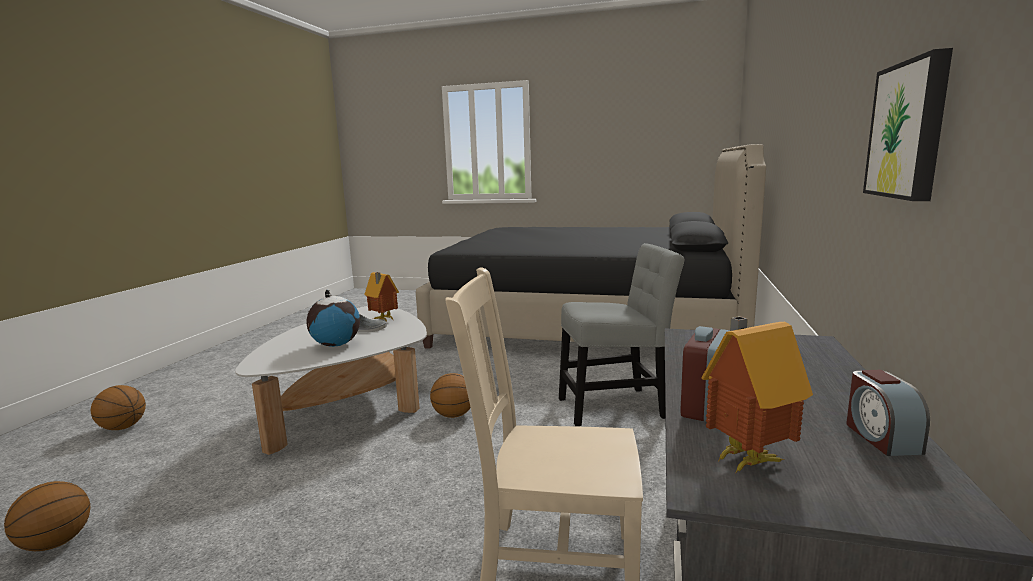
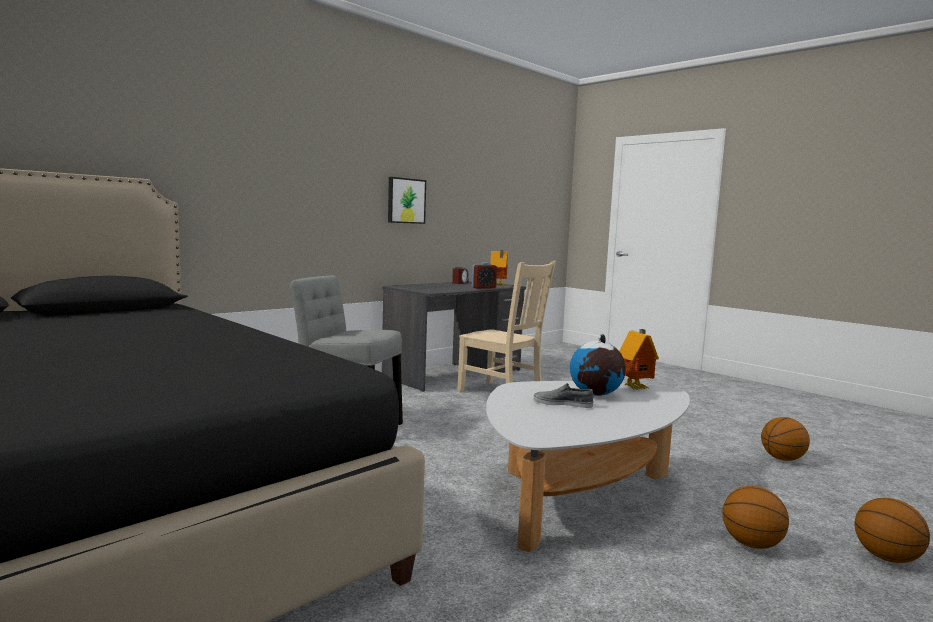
camera: 150 degrees left, 5 degrees down
toy house [364,272,399,321] -> toy house moved to [619,329,659,389]
basketball [430,373,471,418] -> basketball moved to [722,486,789,549]

